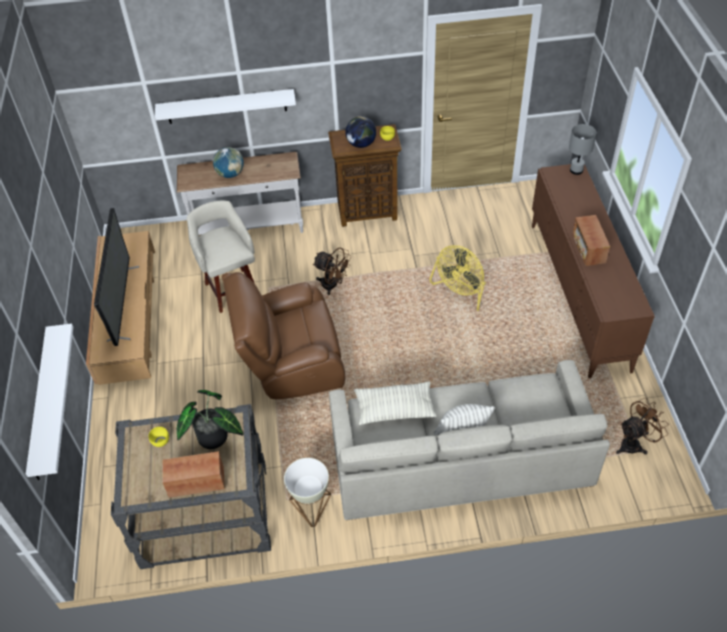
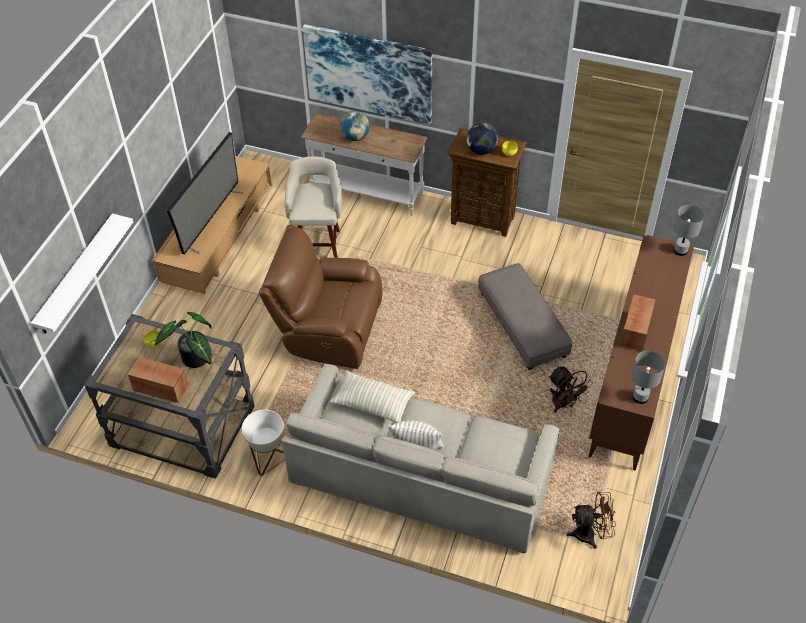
camera: 25 degrees right, 0 degrees up
white shelf [155,89,296,124] -> picture [303,24,432,125]
brown fan [313,248,351,295] -> brown fan moved to [549,366,593,413]
yellow fan [429,245,486,311] -> grey ottoman [478,263,572,370]
none -> grey table lamp [632,351,665,404]

